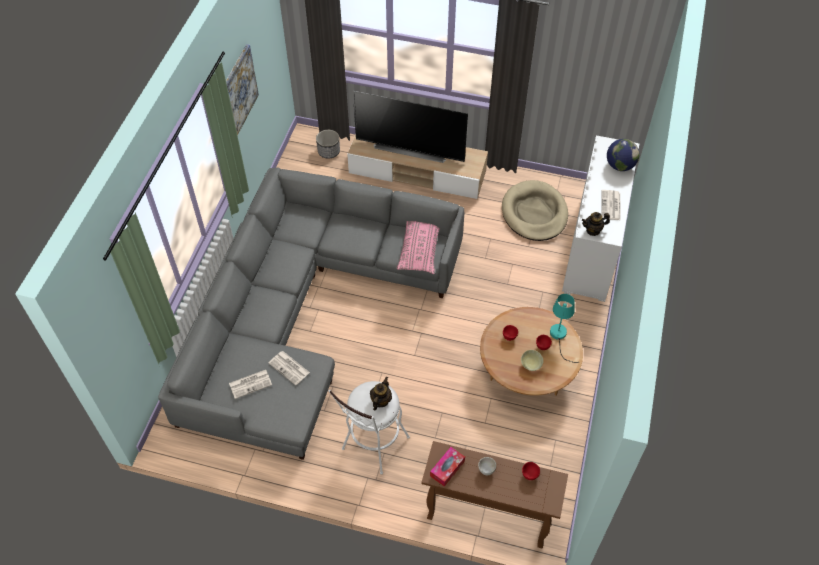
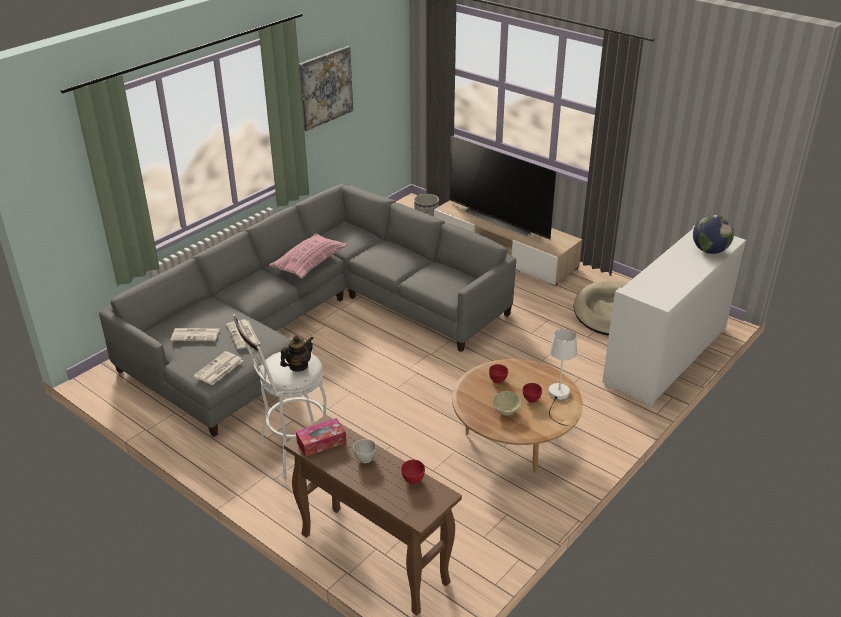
camera: 25 degrees right, 20 degrees down
pink pillow [397,221,440,274] -> pink pillow moved to [269,233,348,279]
turquoise table lamp [550,294,579,363] -> white table lamp [548,329,577,426]
teapot [582,212,610,236] -> none
newspaper [601,190,621,220] -> newspaper moved to [193,351,243,385]

